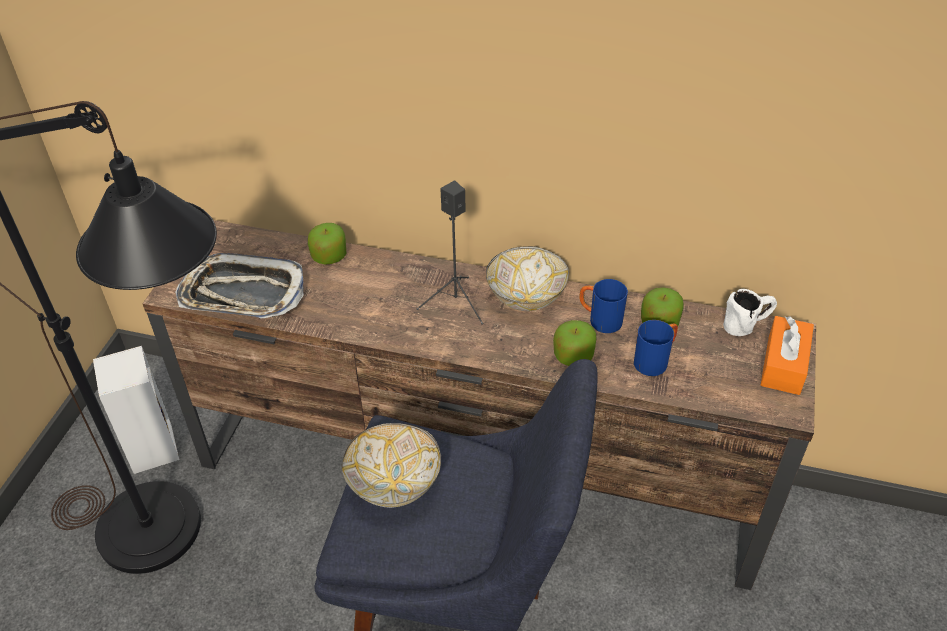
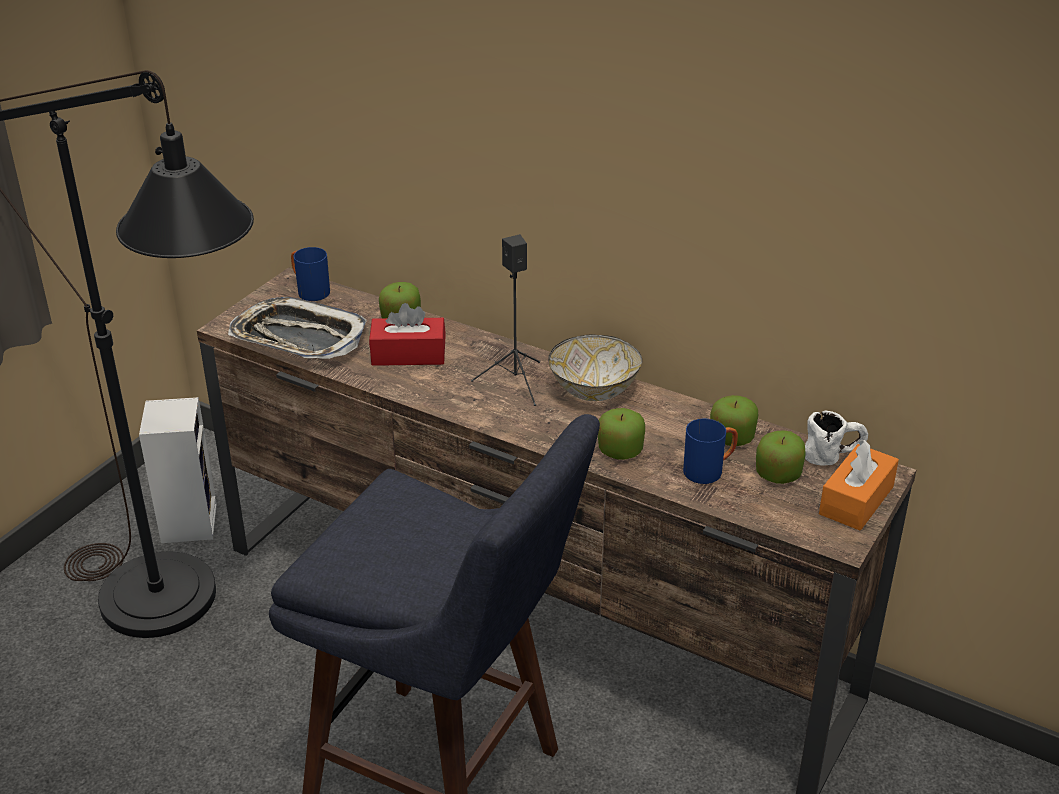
camera: 15 degrees right, 10 degrees down
bowl [341,423,441,508] -> none
blue mug [579,279,628,333] -> blue mug moved to [291,247,330,301]
none -> red tissue box [369,303,446,366]
none -> apple [756,430,806,484]

